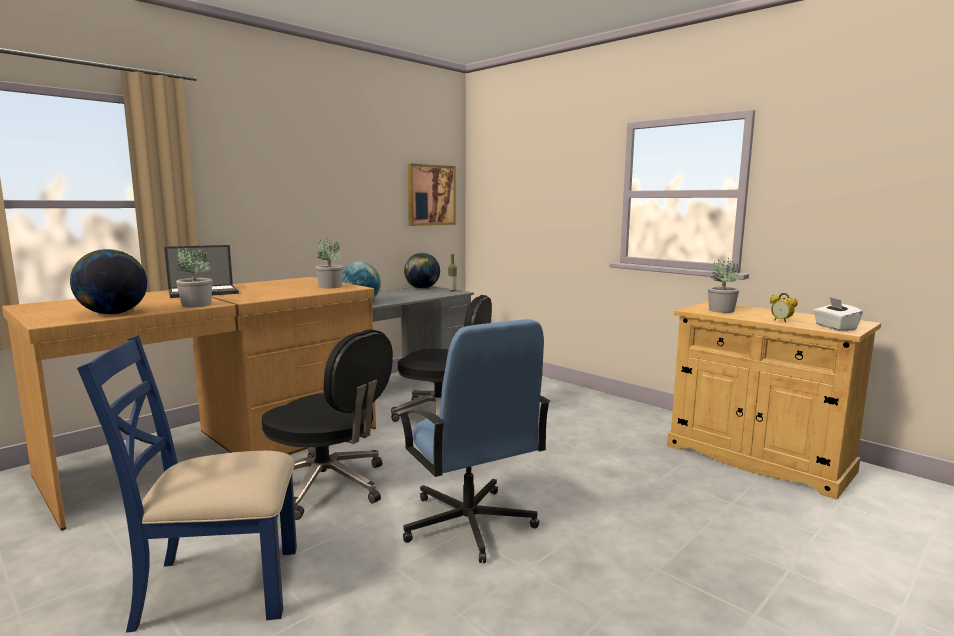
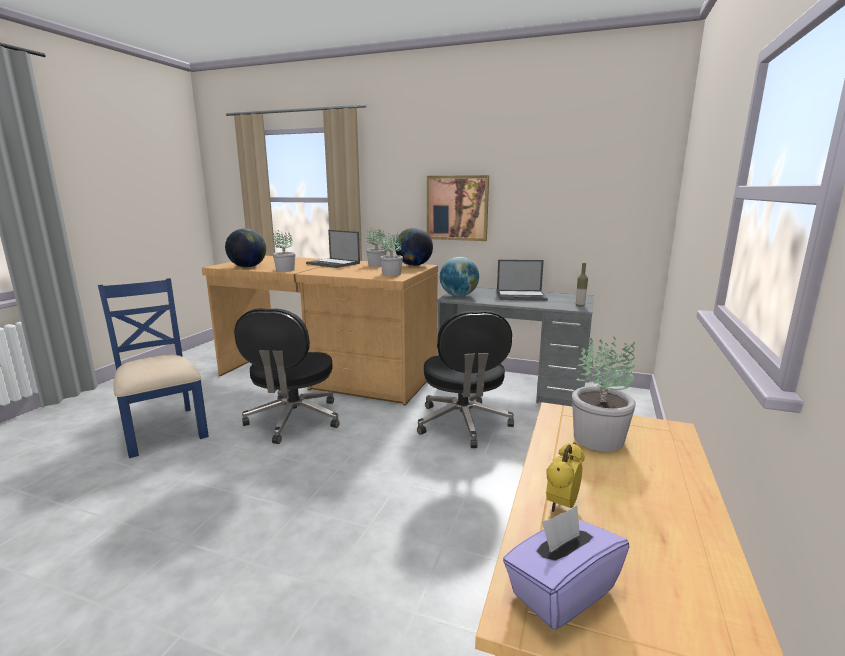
camera: 65 degrees right, 5 degrees up
blue office chair [398,319,551,563] -> none
globe [404,253,440,289] -> globe moved to [395,228,433,266]
picture [408,163,456,226] -> picture moved to [427,175,489,241]
white tissue box [813,297,863,331] -> purple tissue box [503,505,629,630]
none -> potted plant [366,229,387,267]
none -> laptop [497,260,548,301]

